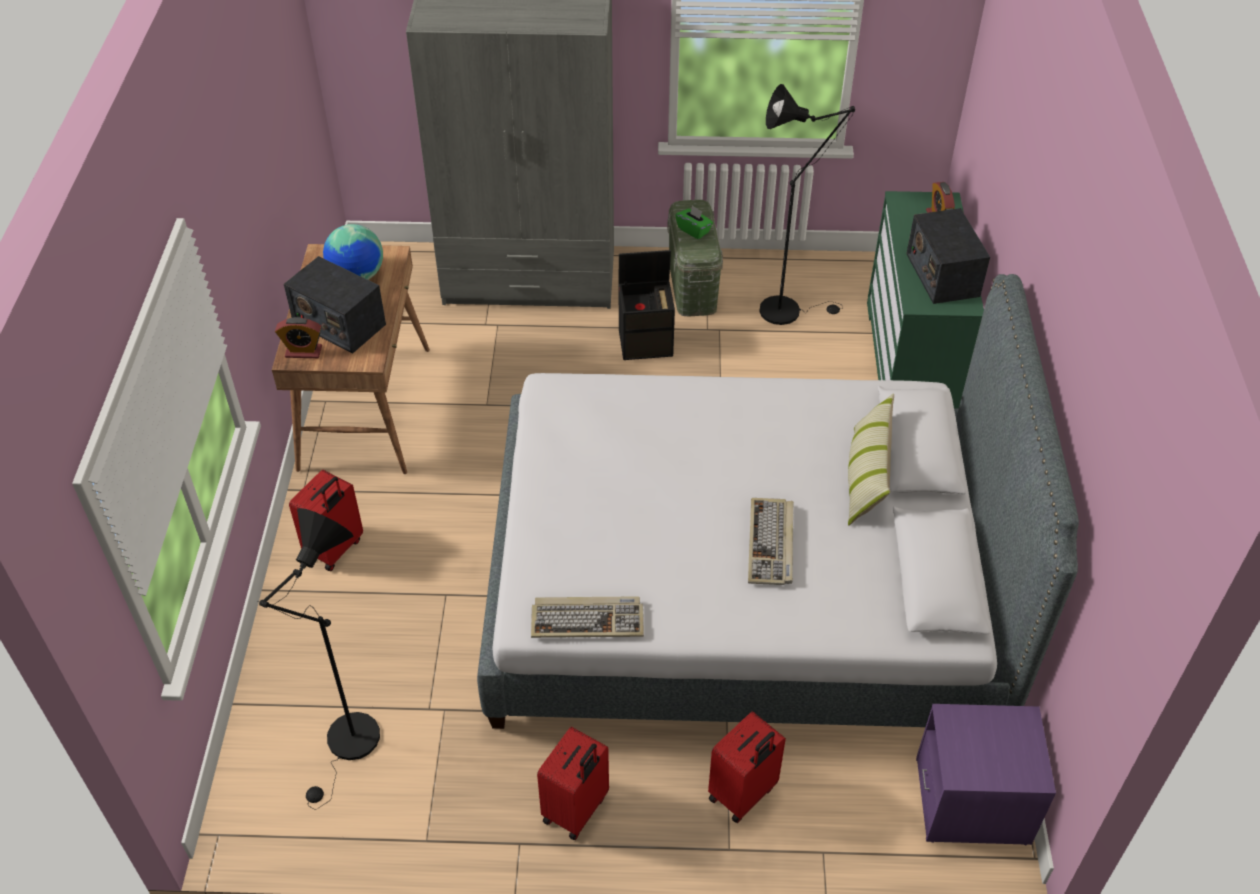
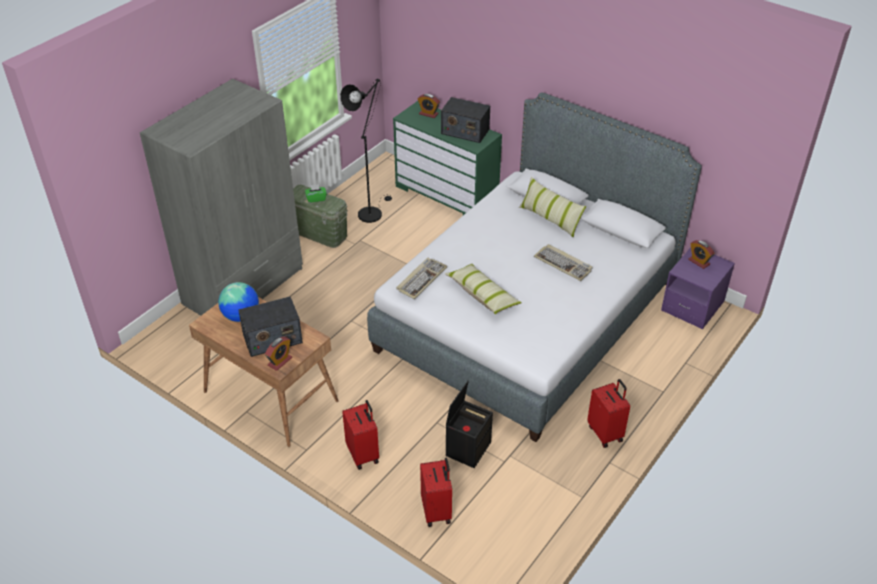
camera: 55 degrees left, 5 degrees down
black floor lamp [258,508,380,810] -> none
keyboard [531,596,644,638] -> keyboard moved to [396,258,447,299]
black storage box [618,250,675,360] -> black storage box moved to [446,381,493,468]
red suitcase [708,711,786,823] -> red suitcase moved to [420,458,452,527]
none -> pillow [445,263,522,314]
none -> alarm clock [688,240,714,269]

